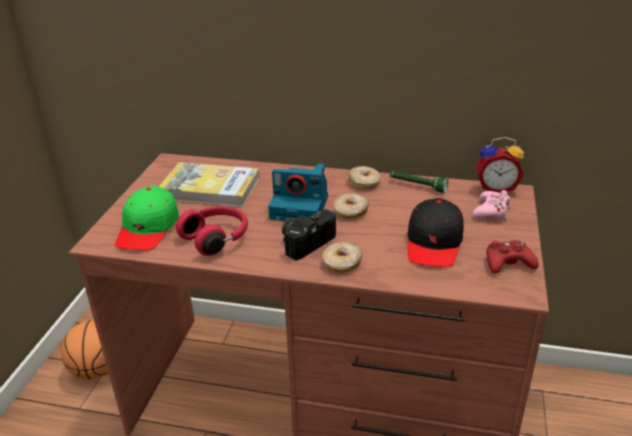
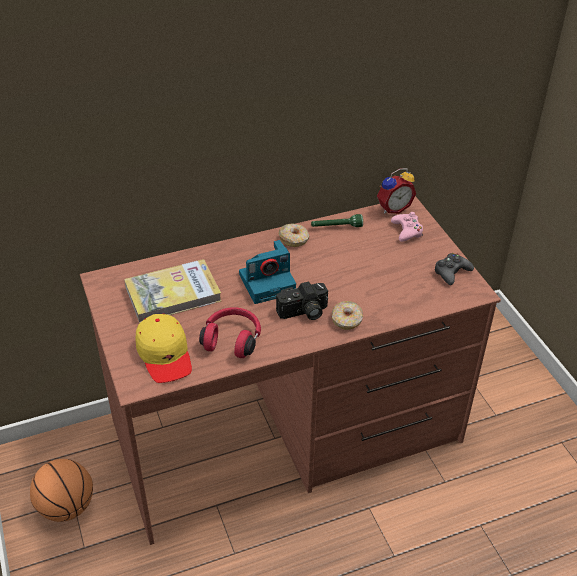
camera: 35 degrees left, 10 degrees up
green cap [115,186,179,251] -> yellow cap [136,314,192,383]
camera [282,209,336,260] -> camera turned 120 degrees counterclockwise [276,282,328,320]
donut [333,193,369,219] -> none
black cap [408,198,464,267] -> none
red game controller [486,240,539,274] -> black game controller [434,253,474,285]

